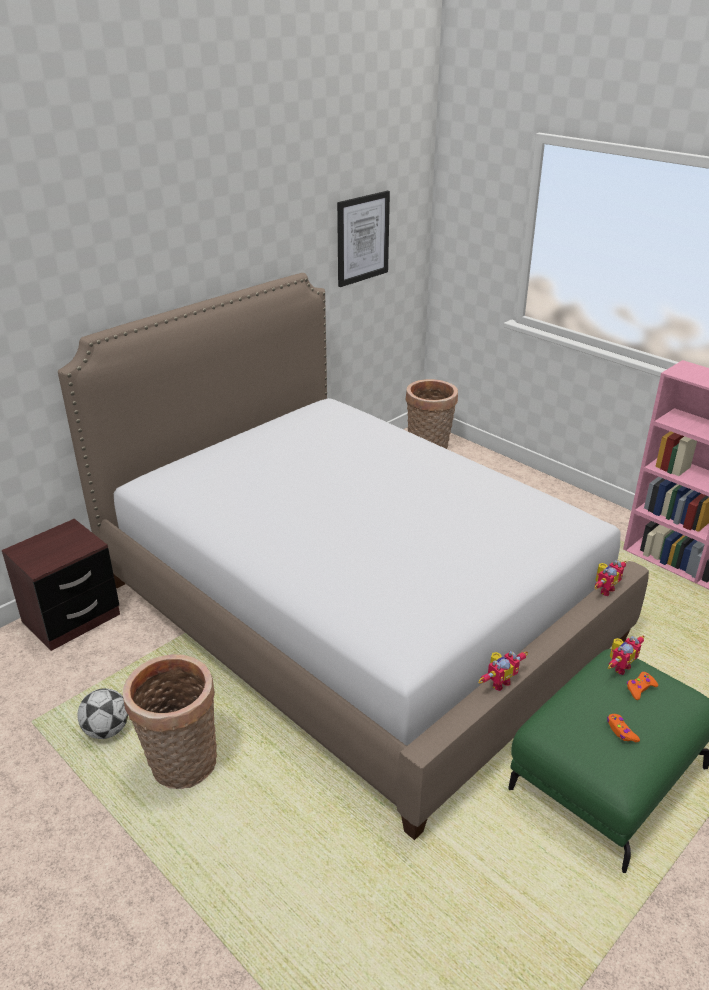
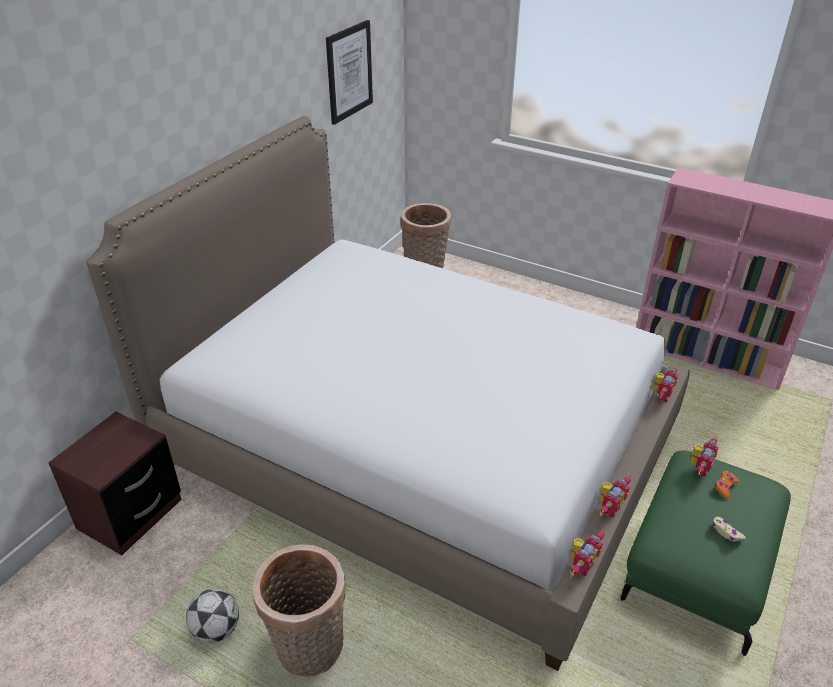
camera: 15 degrees left, 5 degrees up
orange game controller [607,714,640,742] -> beige game controller [713,517,746,542]
none -> toy robot [570,529,604,577]

